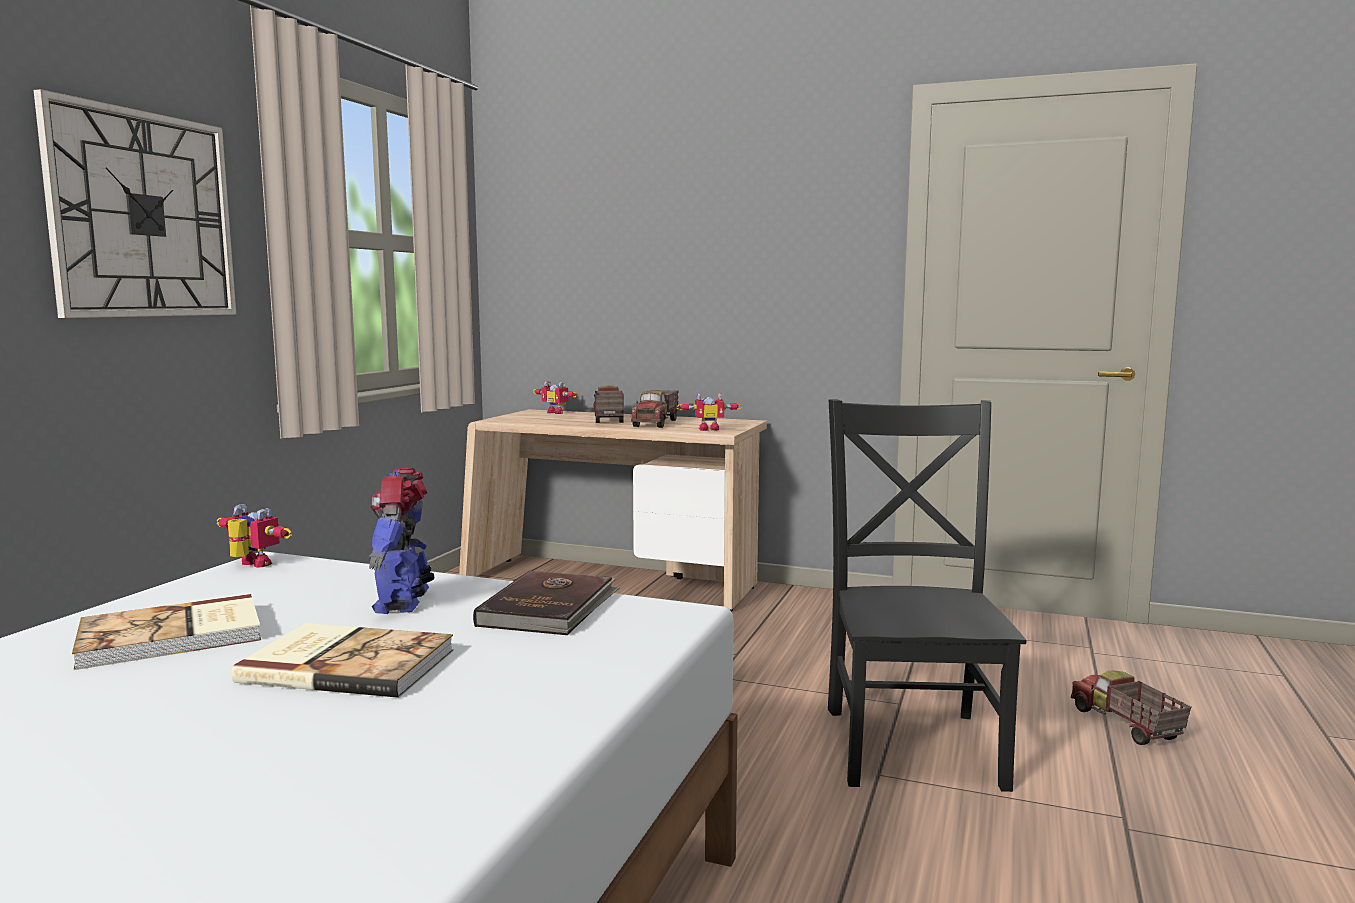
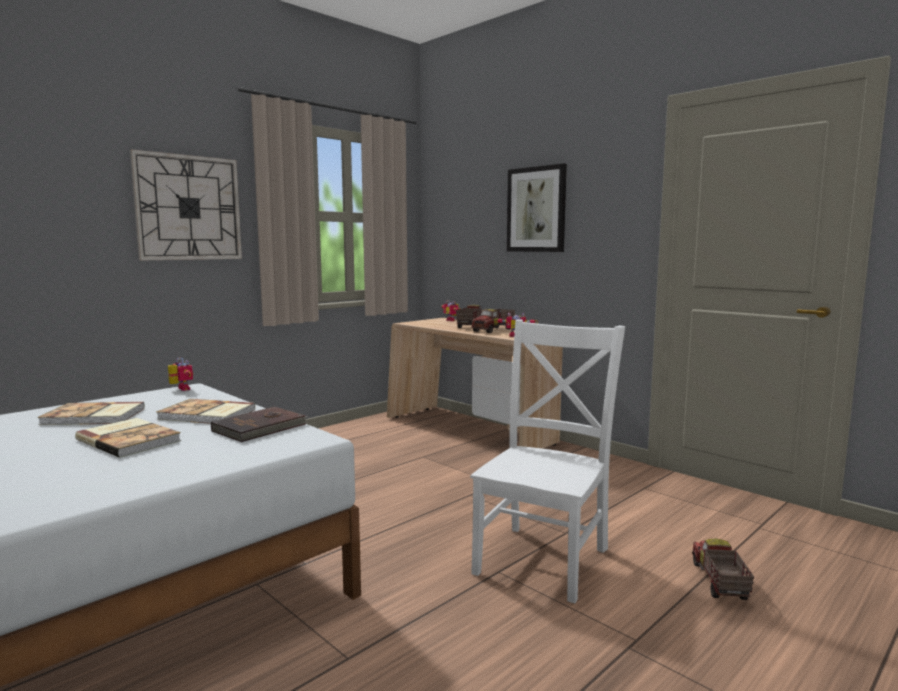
camera: 25 degrees right, 0 degrees up
toy robot [369,468,434,614] -> book [156,399,255,424]
black chair [828,399,1026,792] -> white chair [470,319,625,603]
none -> picture [507,163,567,252]

